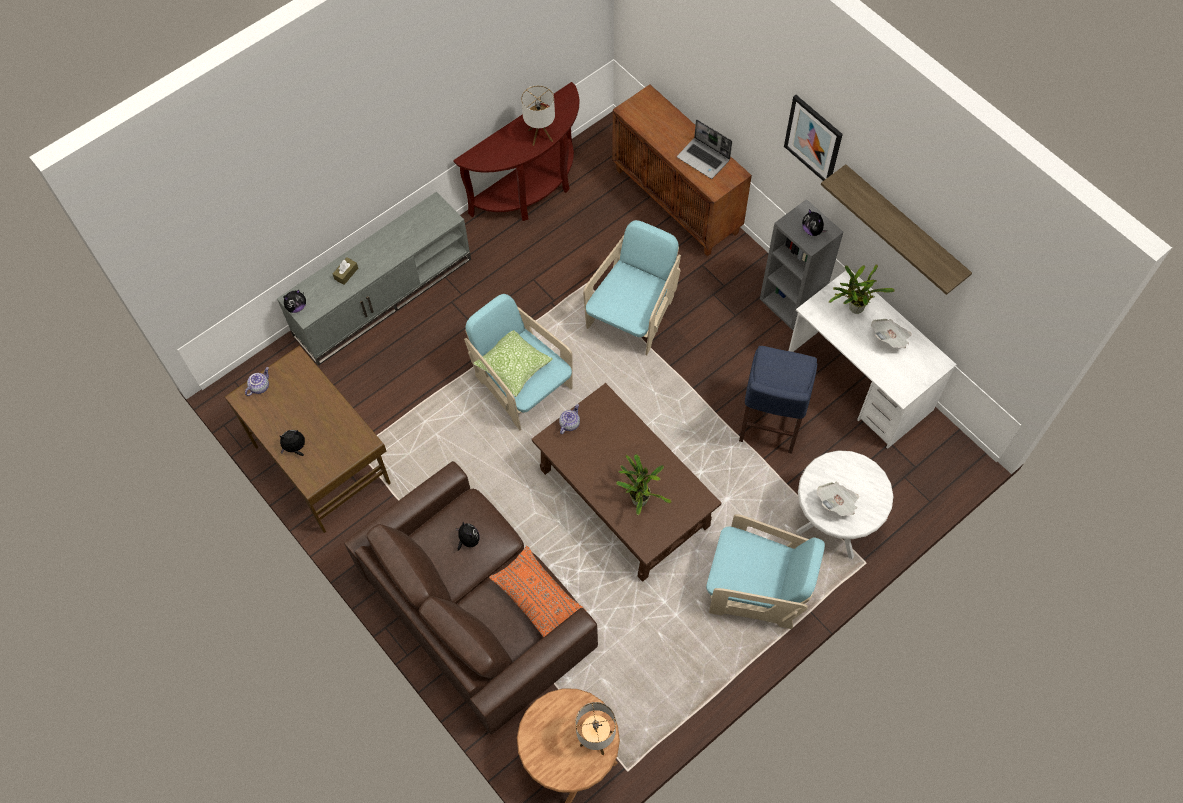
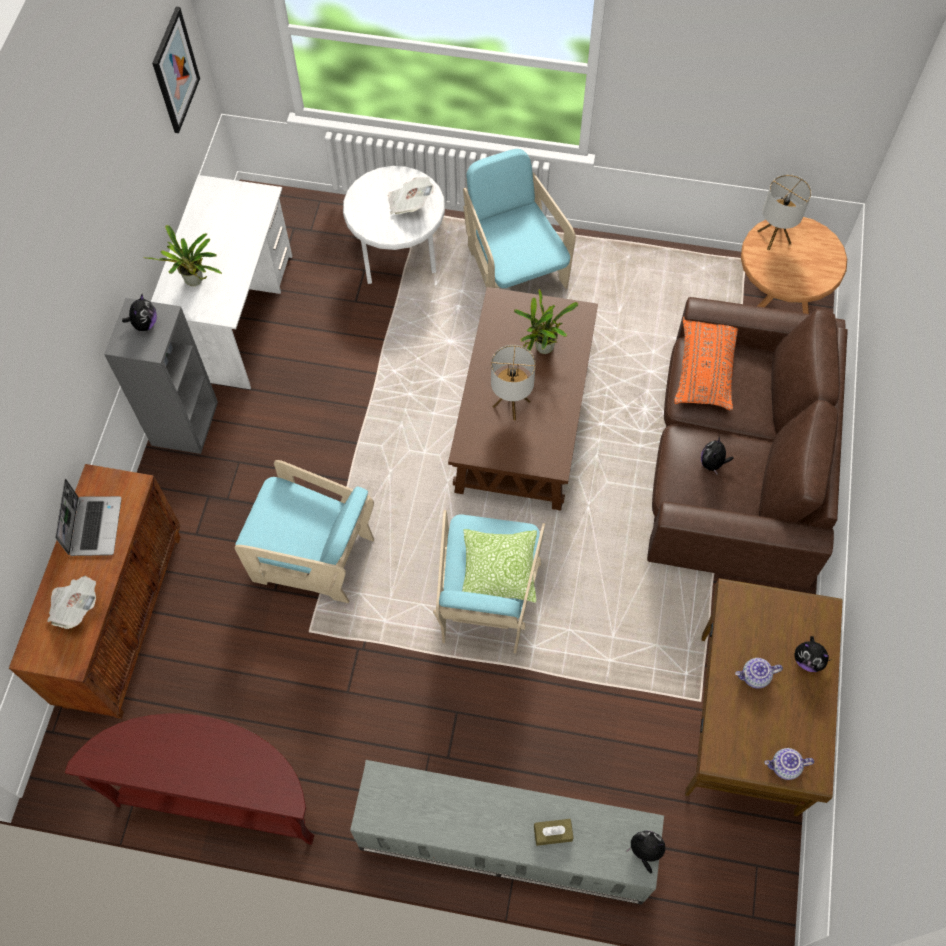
camera: 130 degrees left, 0 degrees up
table lamp [521,85,555,146] -> table lamp moved to [491,345,536,421]
teapot [559,404,580,434] -> teapot moved to [735,658,783,689]
turquoise armchair [583,220,681,356] -> turquoise armchair turned 150 degrees counterclockwise [235,460,374,603]
blue stool [739,346,817,454] -> none
picture [784,95,843,181] -> picture moved to [152,7,200,133]
shelf [821,164,972,295] -> none
newspaper [871,319,912,348] -> newspaper moved to [47,576,96,629]

